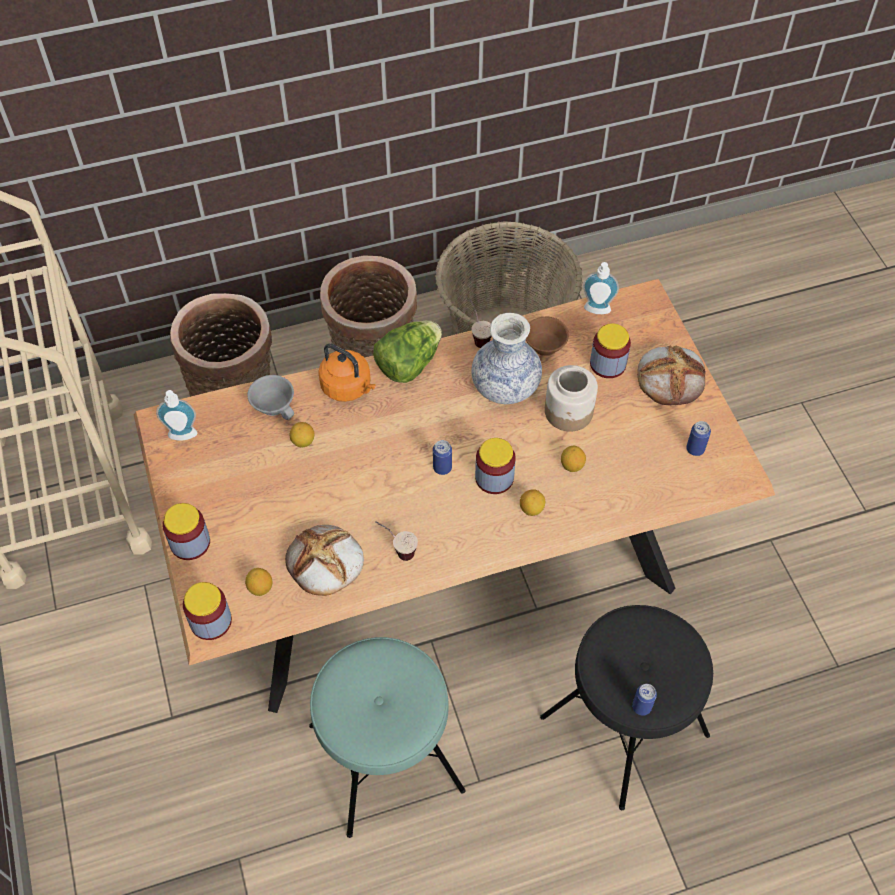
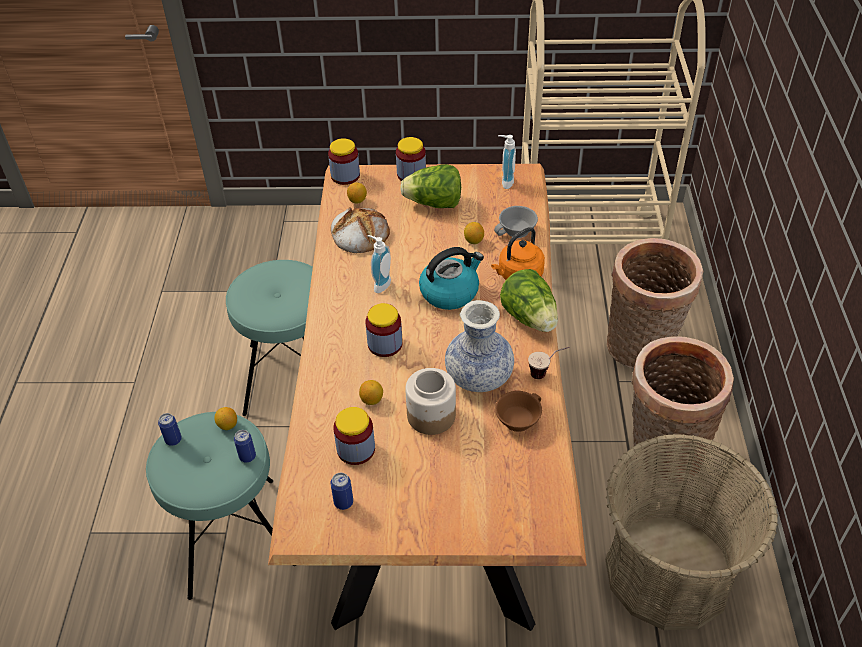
camera: 110 degrees right, 10 degrees down
cup [375,521,418,561] -> none
can [433,440,452,475] -> can moved to [234,430,256,463]
lemon [520,489,545,516] -> lemon moved to [214,407,237,430]
black stool [540,605,713,810] -> turquoise stool [146,412,296,600]
soap dispenser [583,262,619,314] -> soap dispenser moved to [367,235,391,293]
jar [590,323,631,378] -> jar moved to [333,407,375,465]
bread [637,346,706,405] -> none
none -> lettuce [400,164,461,208]
none -> kettle [419,247,484,310]

